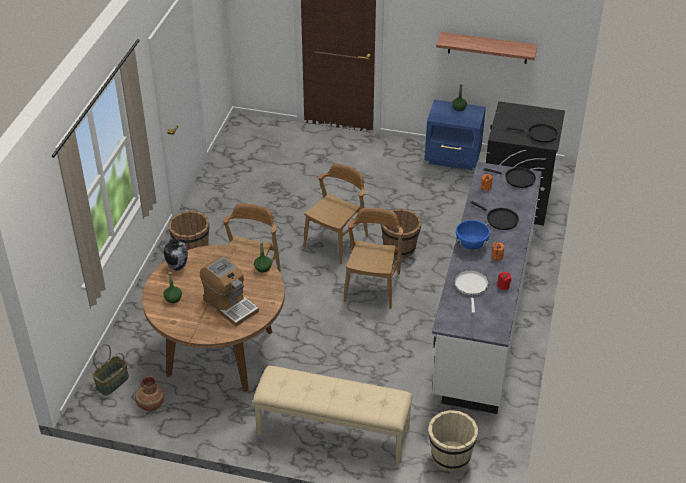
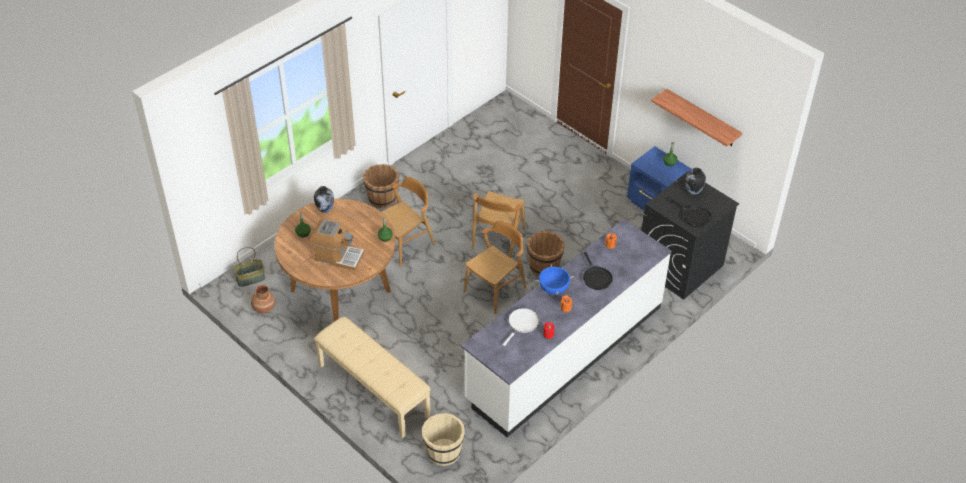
camera: 30 degrees right, 5 degrees up
coffee machine [200,256,259,327] -> coffee machine turned 60 degrees counterclockwise [311,219,364,271]
brown chair [304,163,368,264] -> brown chair turned 135 degrees clockwise [472,191,525,258]
black frying pan [484,167,536,188] -> none
none -> vase [685,168,706,195]

